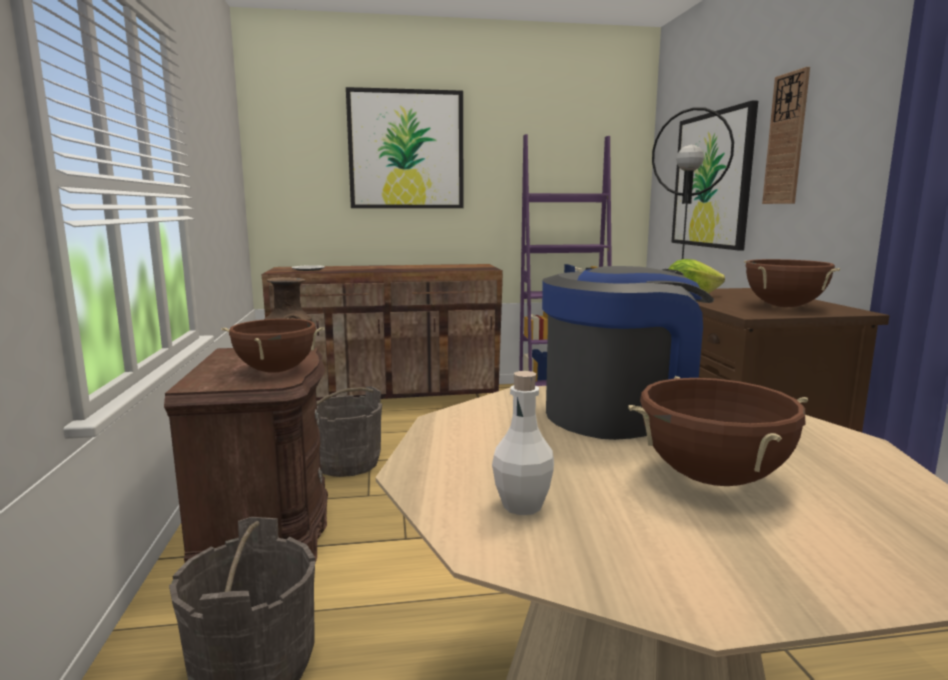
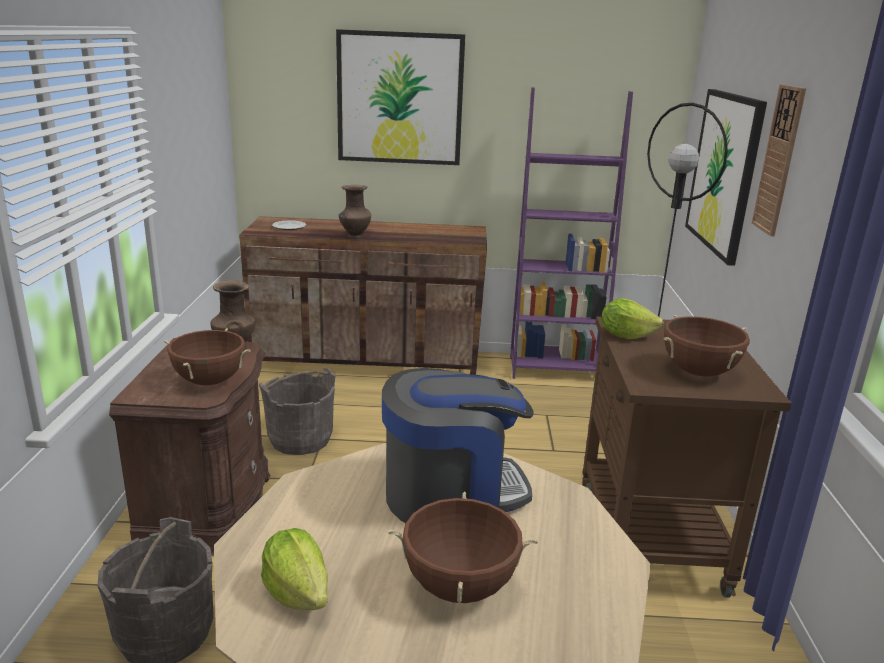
camera: 10 degrees right, 10 degrees up
white bottle [492,371,554,515] -> lettuce [261,528,328,610]
none -> brown vase [339,185,371,238]

